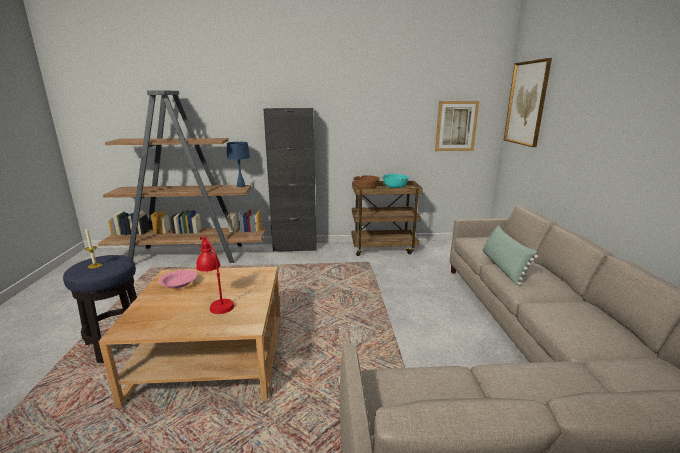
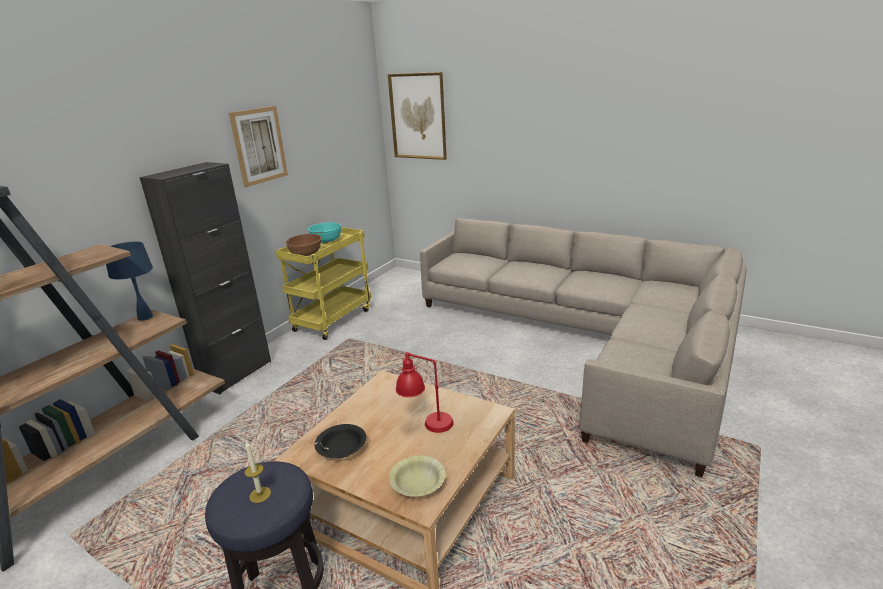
camera: 55 degrees left, 5 degrees up
pink bowl [158,270,197,288] -> black bowl [314,424,366,458]
brown cart [352,181,423,256] -> yellow cart [276,227,372,340]
picture [435,101,479,151] -> picture moved to [229,106,288,187]
green pillow [483,225,538,286] -> none
none -> yellow bowl [389,455,445,497]

